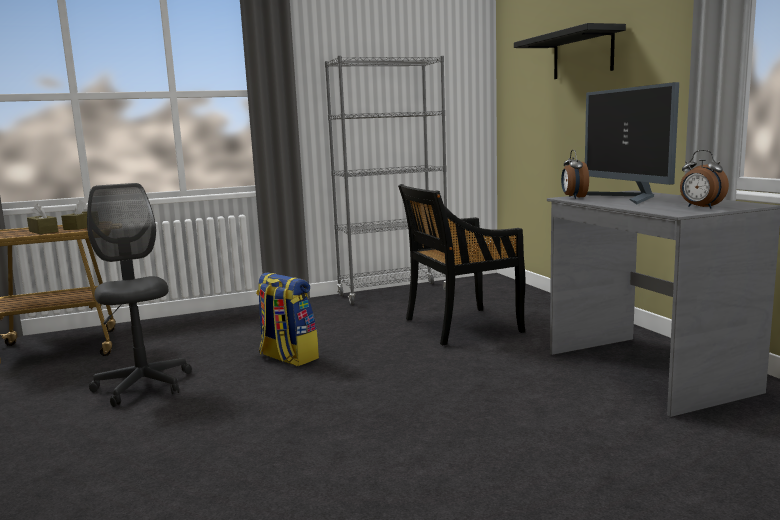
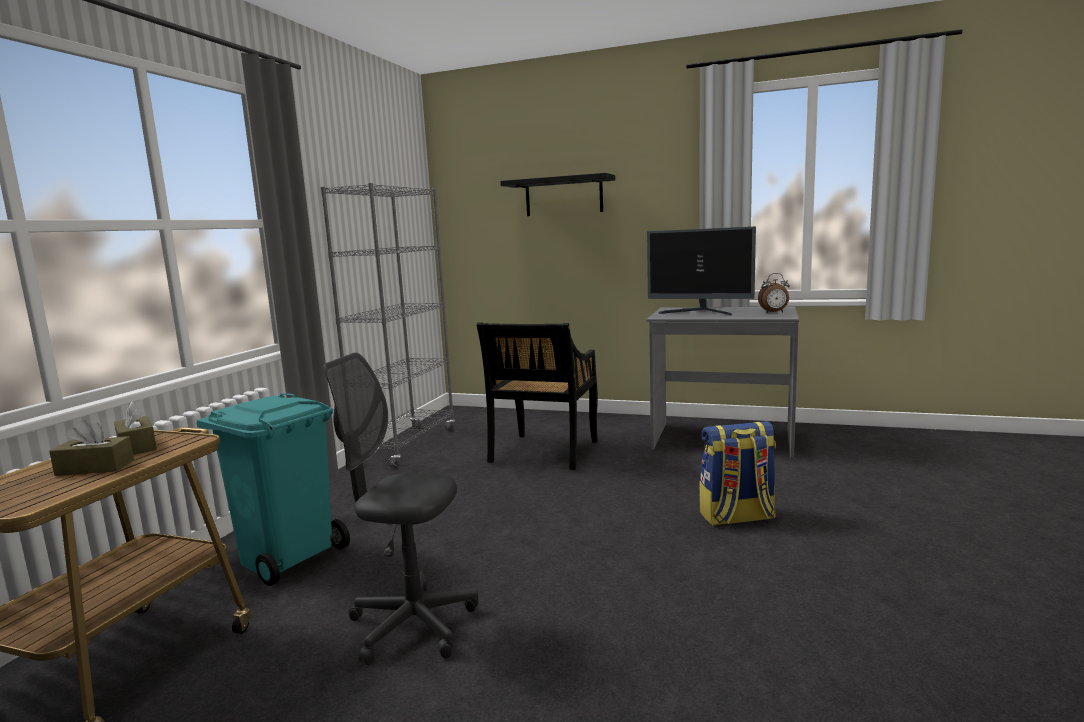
camera: 50 degrees left, 0 degrees up
backpack [256,272,319,366] -> backpack moved to [700,421,776,526]
alarm clock [561,150,589,199] -> none
none -> turquoise trash can [197,393,350,586]

